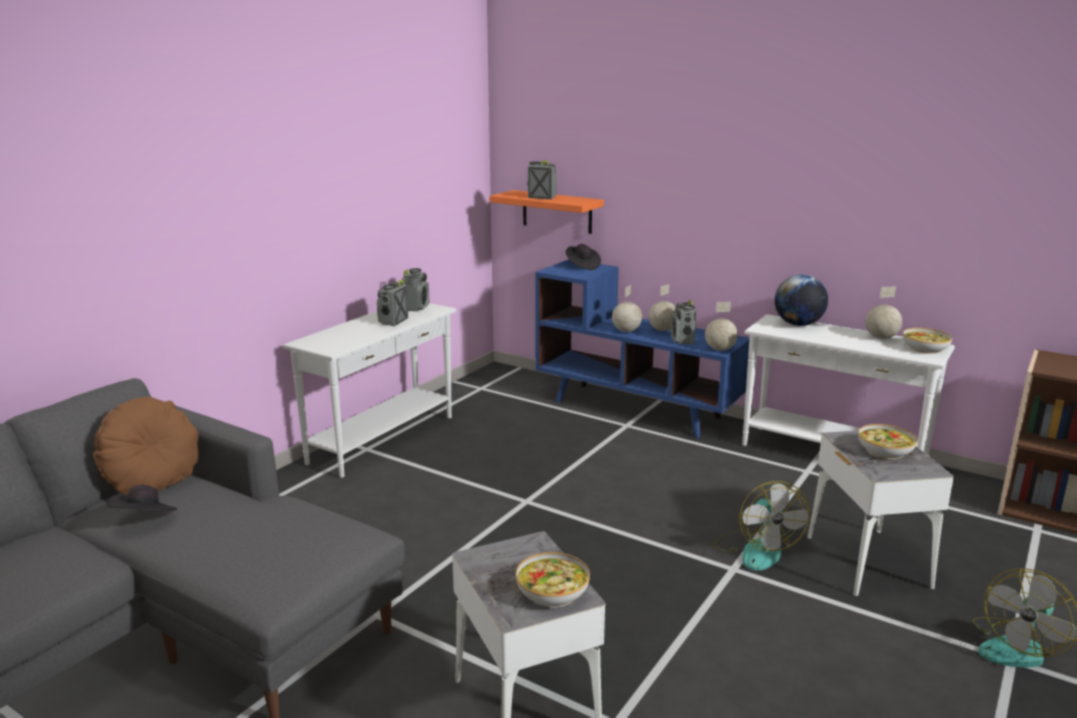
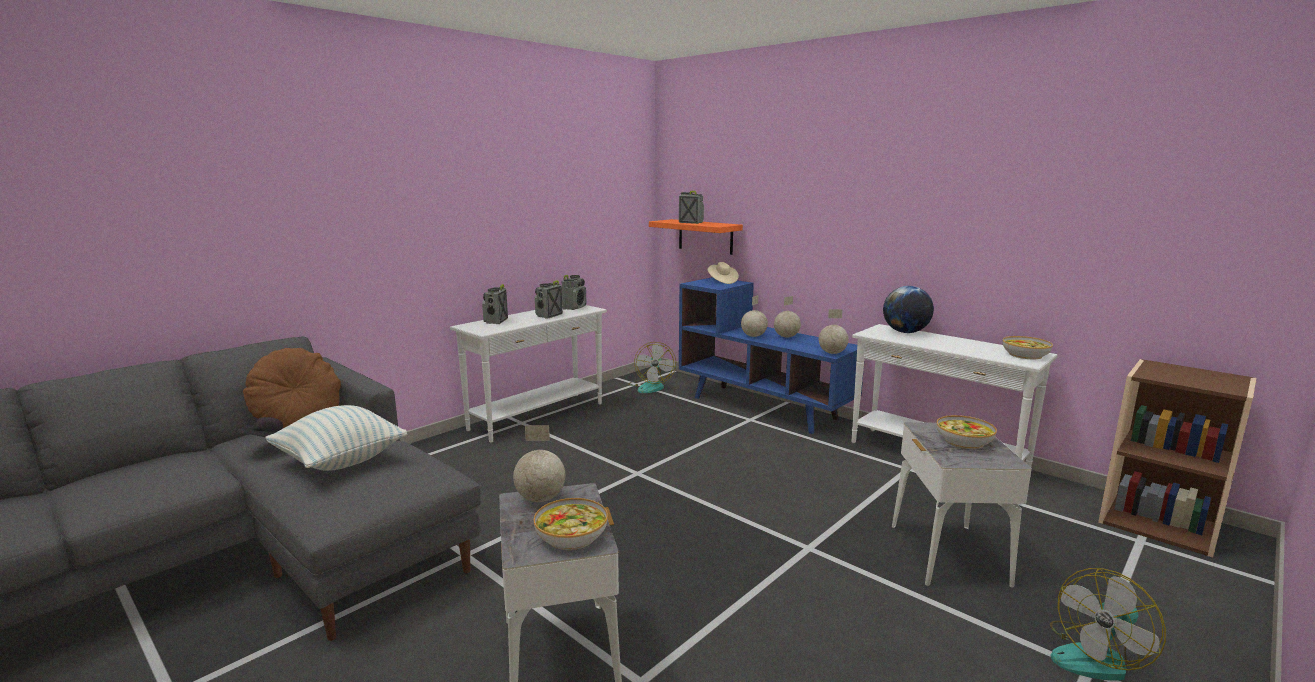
camera: 10 degrees right, 5 degrees down
black hat [566,244,601,270] -> beige hat [708,262,739,284]
radio [671,300,696,345] -> radio moved to [482,284,508,324]
fan [713,481,809,571] -> fan moved to [628,342,676,393]
globe [865,286,902,339] -> globe moved to [513,425,565,502]
none -> pillow [265,405,407,471]

